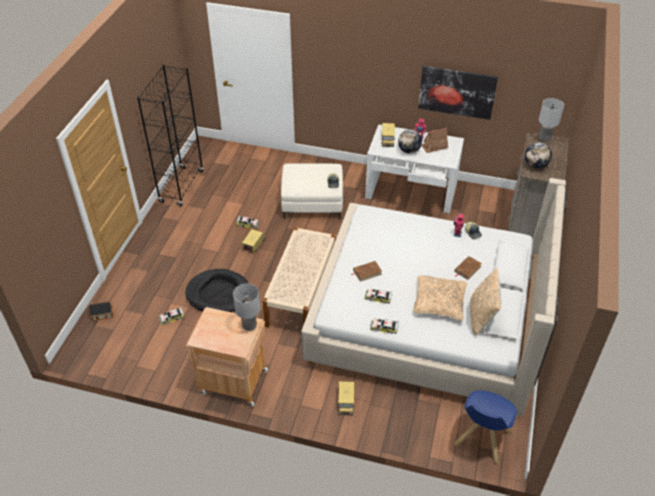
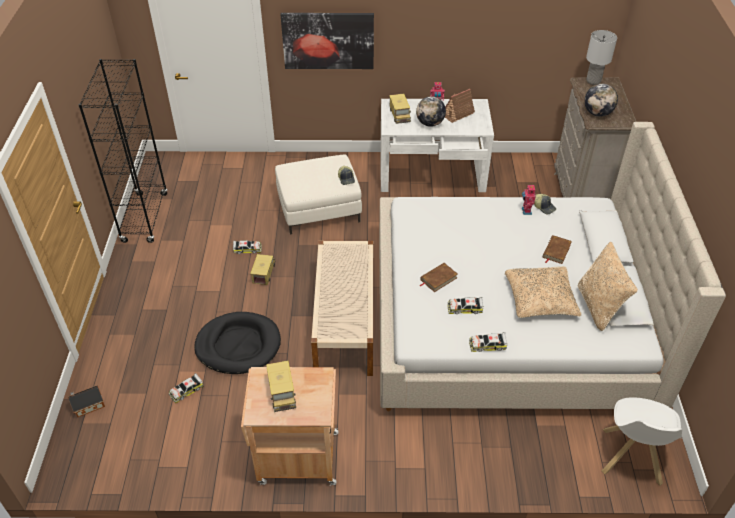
camera: 15 degrees left, 0 degrees up
grey table lamp [233,283,260,331] -> none
toy truck [338,381,354,415] -> toy truck moved to [266,361,296,412]
picture [418,66,498,120] -> picture moved to [281,13,374,69]
blue chair [454,390,517,464] -> white chair [602,398,682,486]

